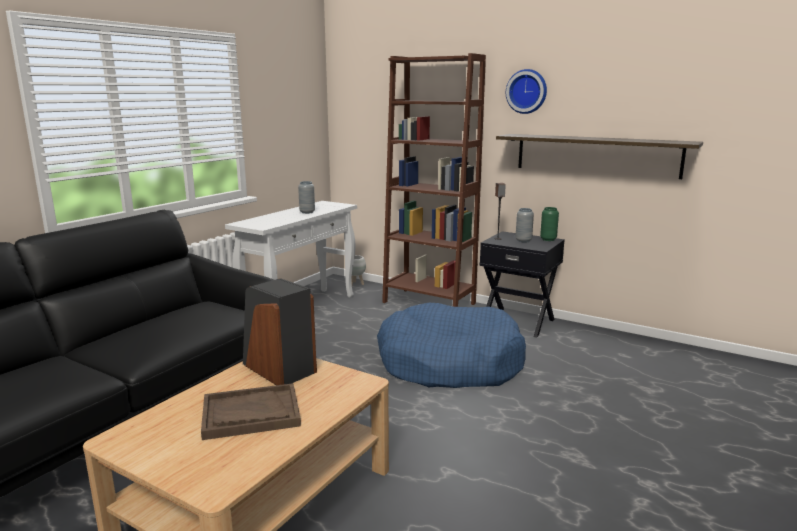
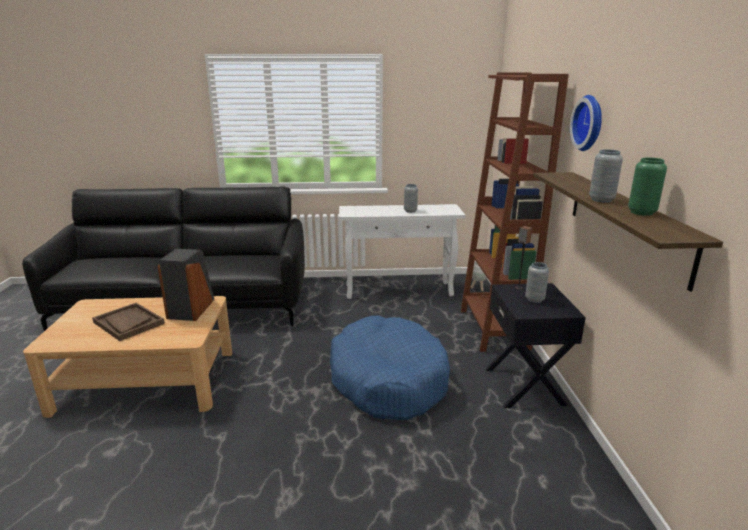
camera: 55 degrees right, 5 degrees up
green vase [540,207,559,241] -> green vase moved to [628,158,667,216]
none -> grey vase [589,149,623,202]

